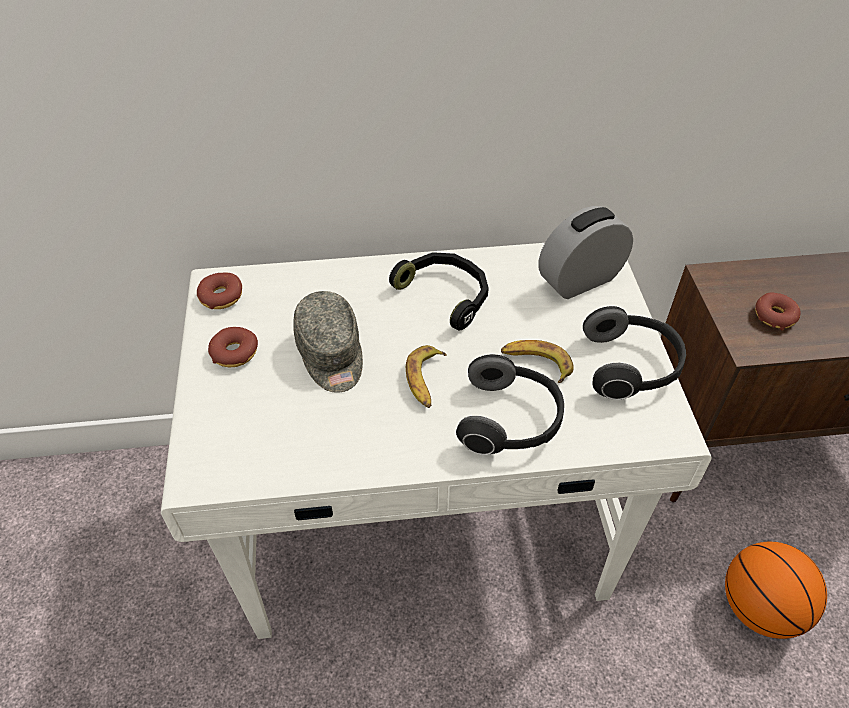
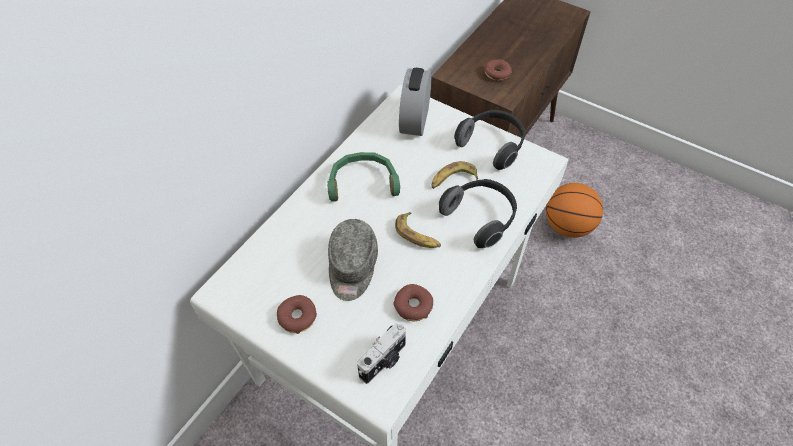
camera: 50 degrees left, 5 degrees up
donut [197,273,242,309] -> donut moved to [393,284,433,321]
grey cap [293,291,363,393] -> grey cap turned 75 degrees clockwise [328,219,378,301]
black headphones [389,252,489,331] -> green headphones [327,152,400,202]
none -> camera [357,323,406,384]

